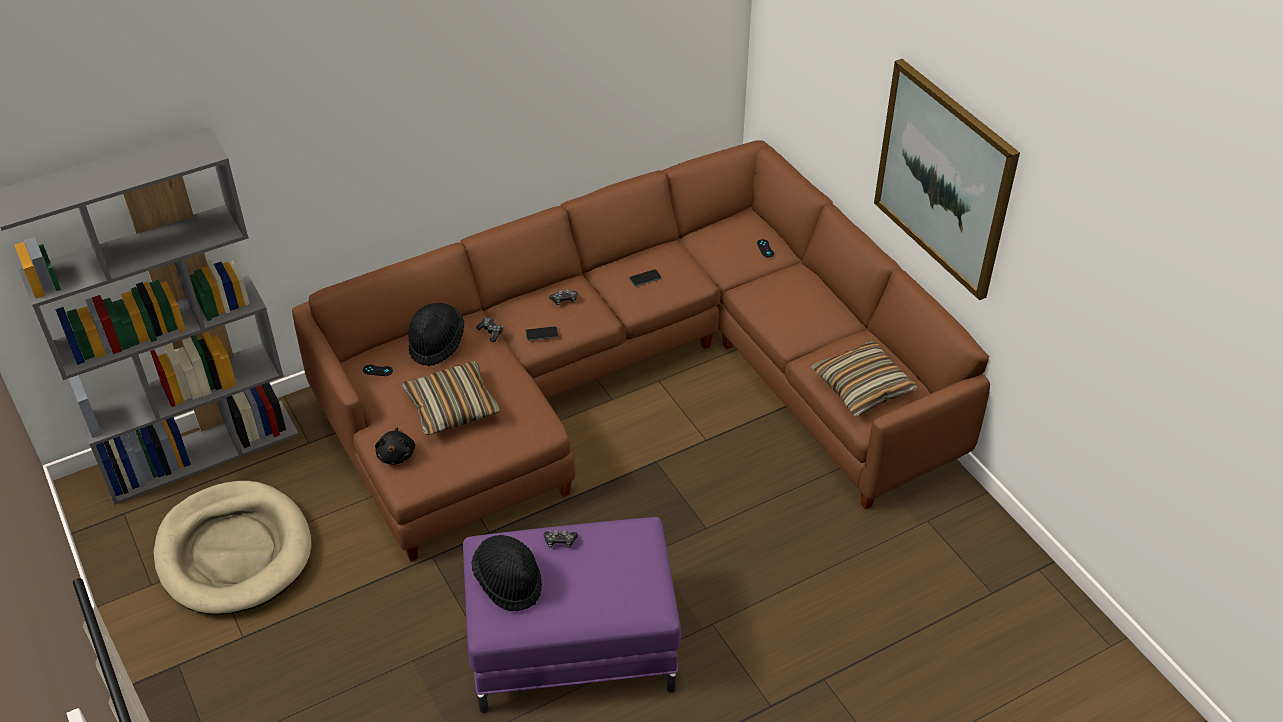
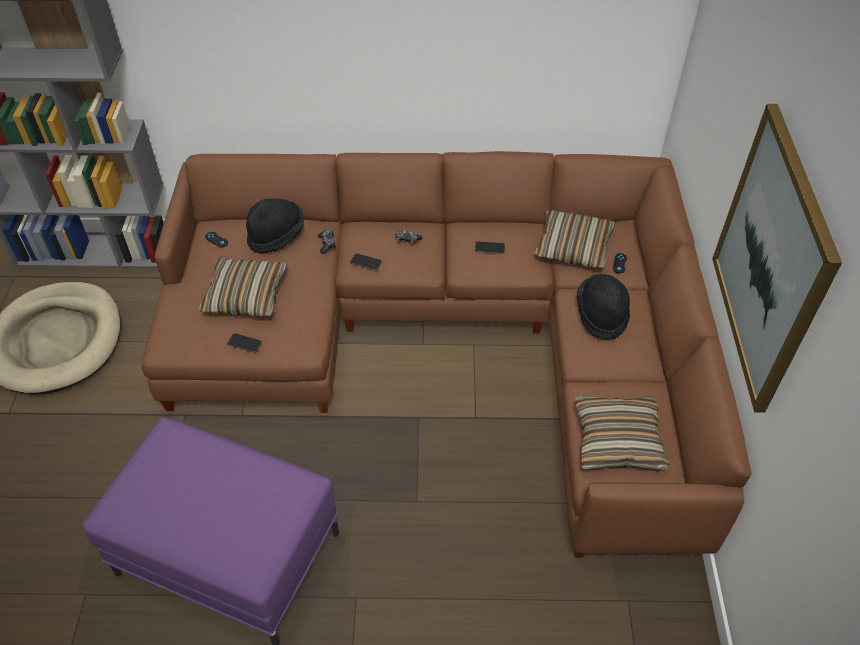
camera: 30 degrees right, 5 degrees up
black plush toy [375,427,415,464] -> none
black hat [472,535,542,612] -> black hat moved to [576,274,630,339]
game controller [544,529,578,548] -> none
none -> phone [227,333,262,353]
none -> pillow [534,209,615,269]

